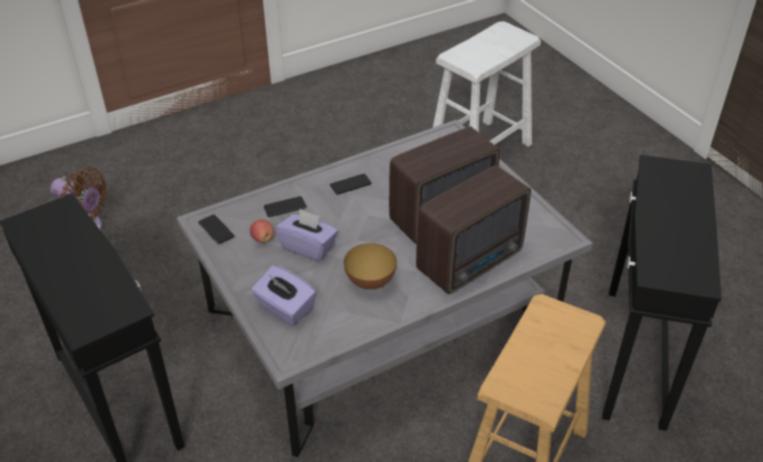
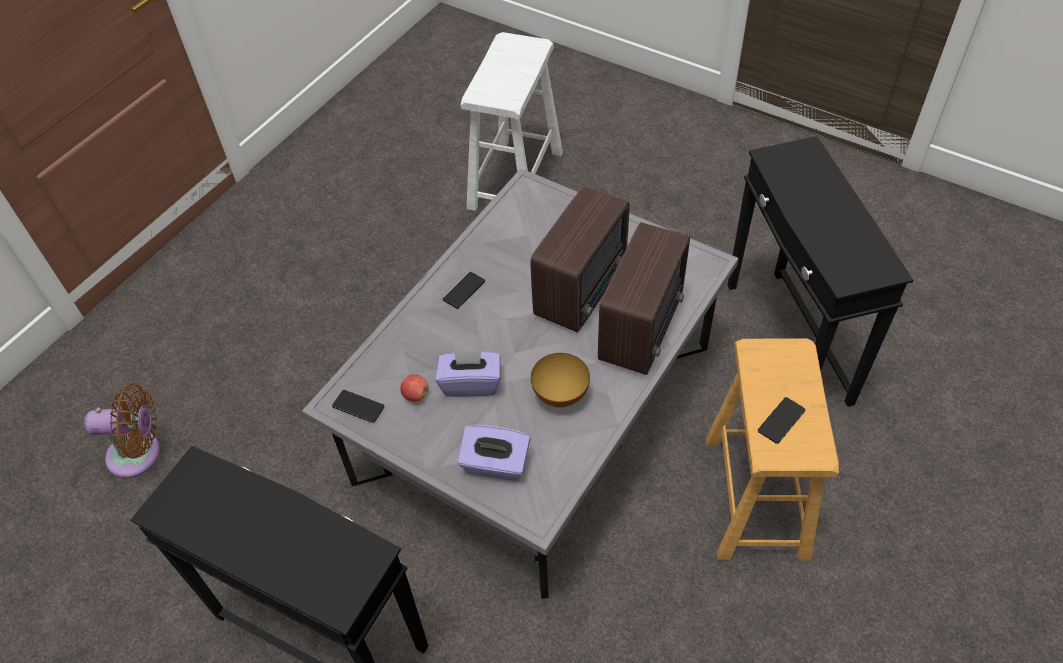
camera: 25 degrees left, 10 degrees up
phone [264,196,307,217] -> phone moved to [758,397,805,444]

